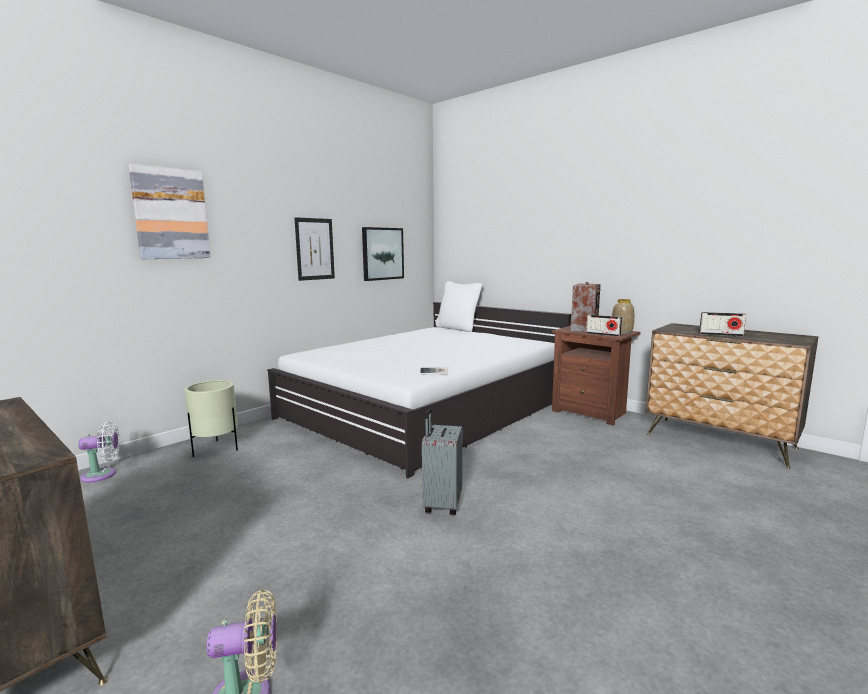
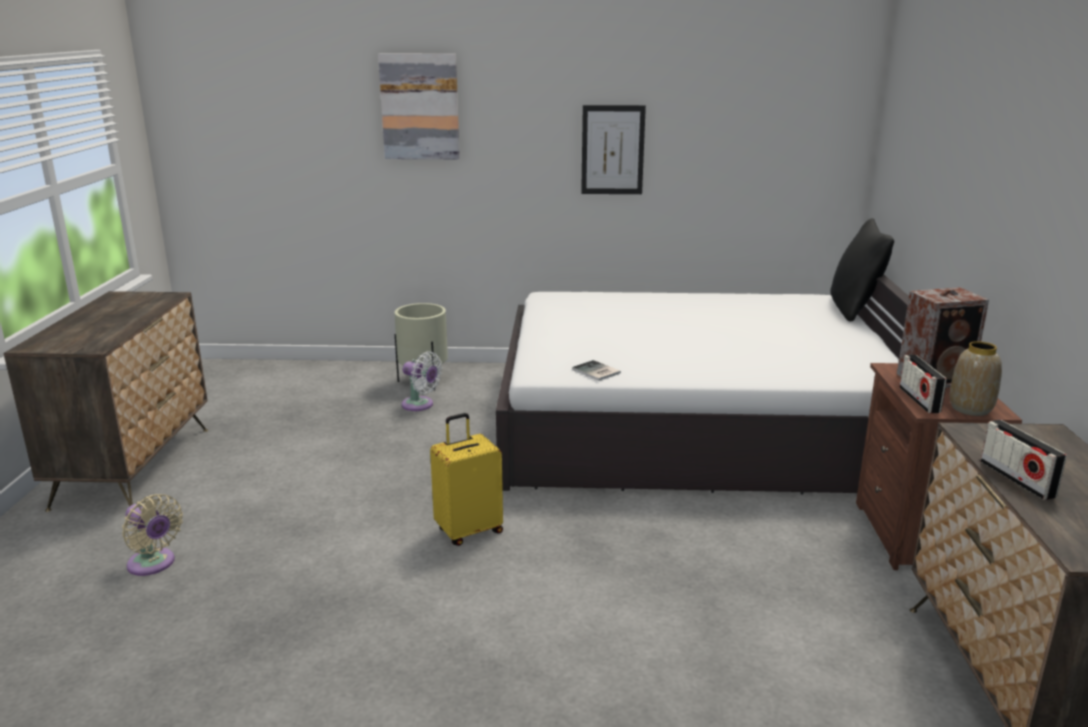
camera: 50 degrees right, 10 degrees up
white fan [78,421,120,483] -> white fan moved to [401,351,442,411]
picture [362,227,404,281] -> none
grey suitcase [422,408,462,515] -> yellow suitcase [430,413,503,546]
white pillow [436,281,482,332] -> black pillow [830,218,894,322]

